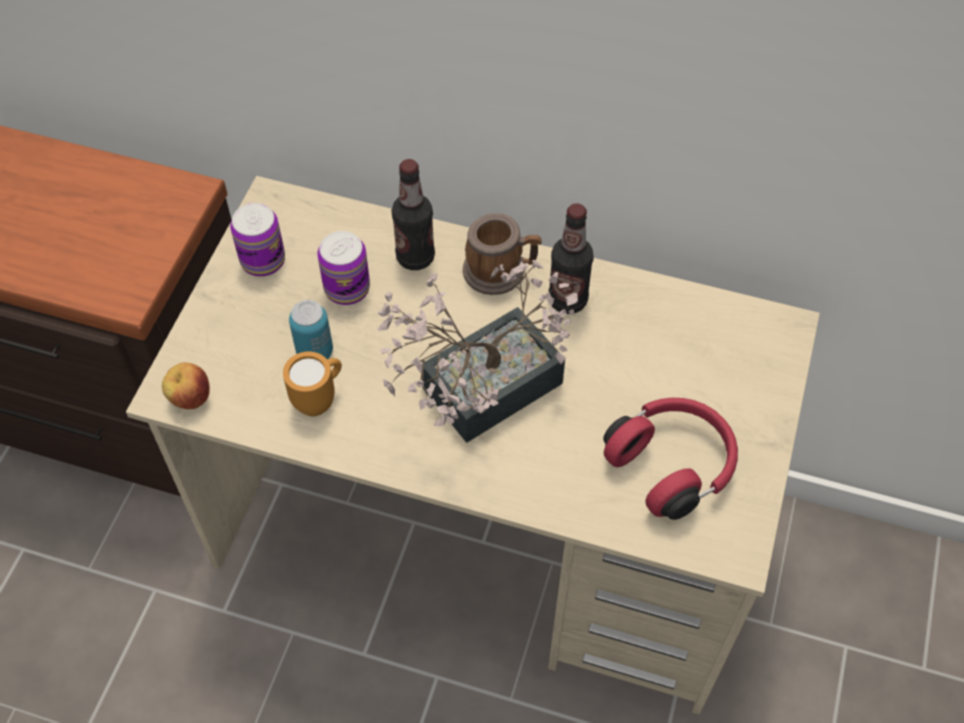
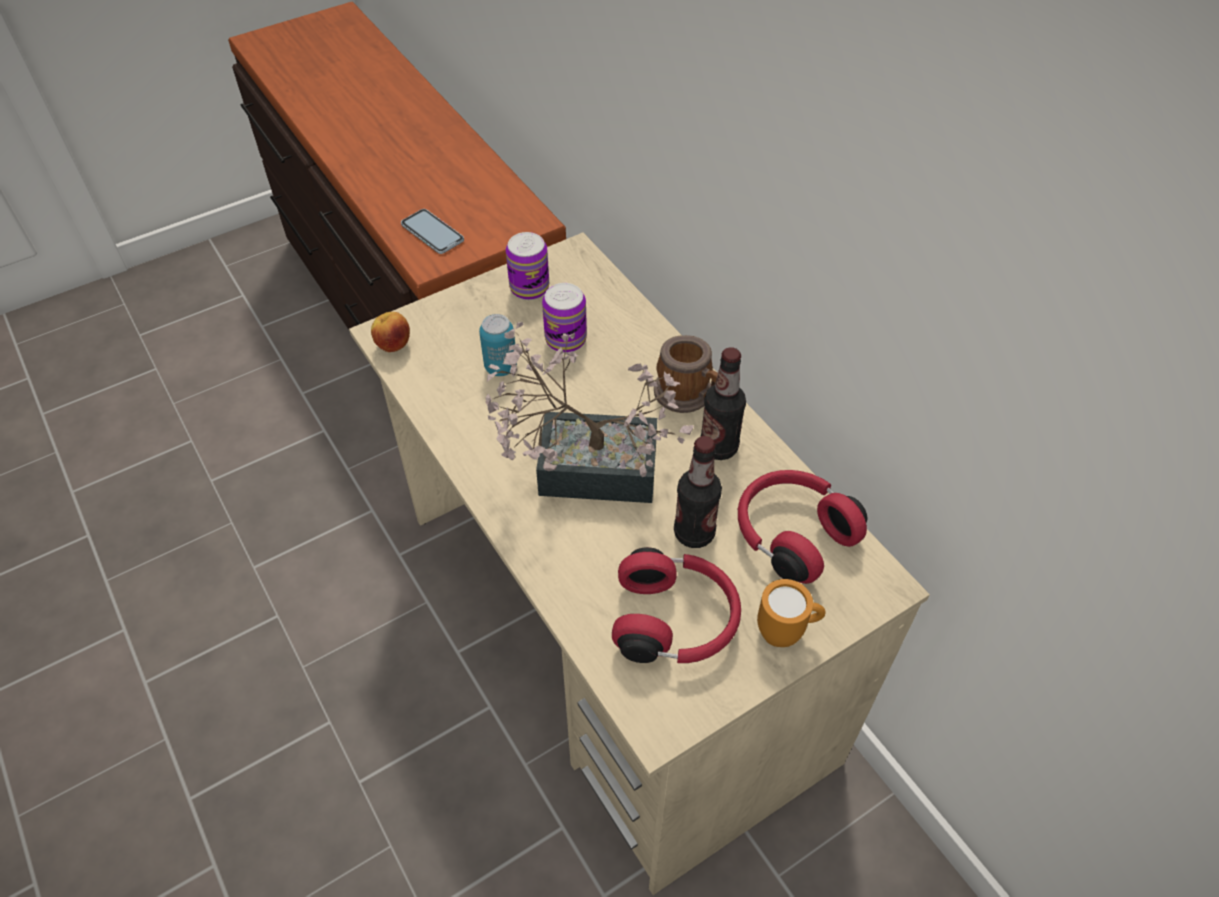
camera: 40 degrees right, 5 degrees down
orange mug [283,351,342,416] -> orange mug moved to [757,579,826,647]
bottle [392,159,435,270] -> bottle moved to [674,436,722,548]
none -> phone [401,209,464,254]
none -> red headphones [738,470,868,584]

